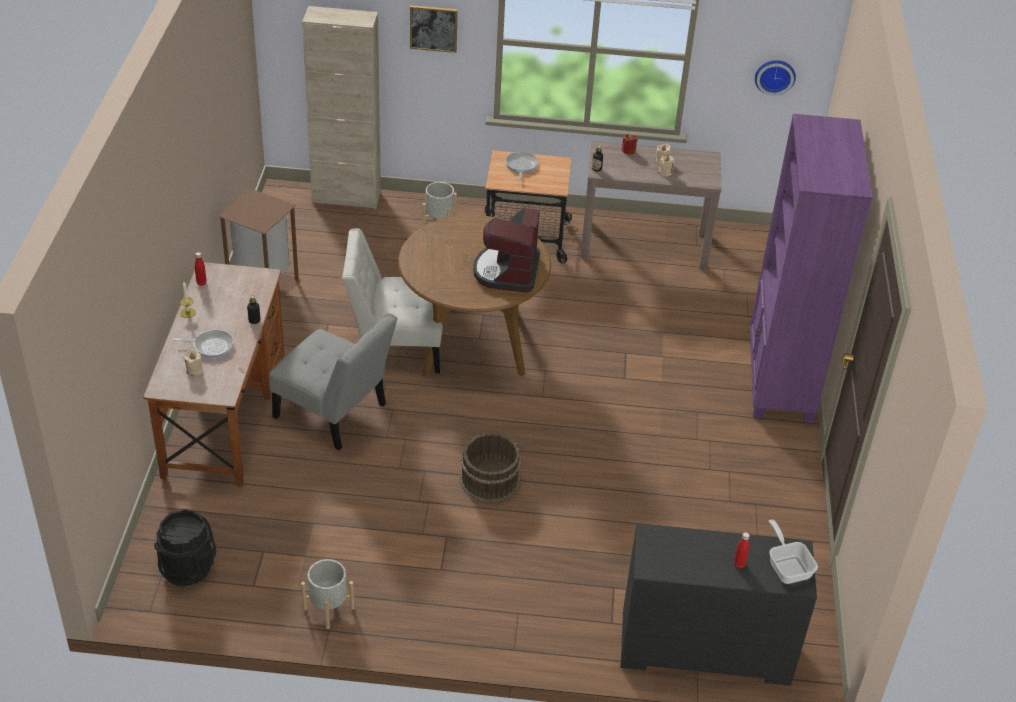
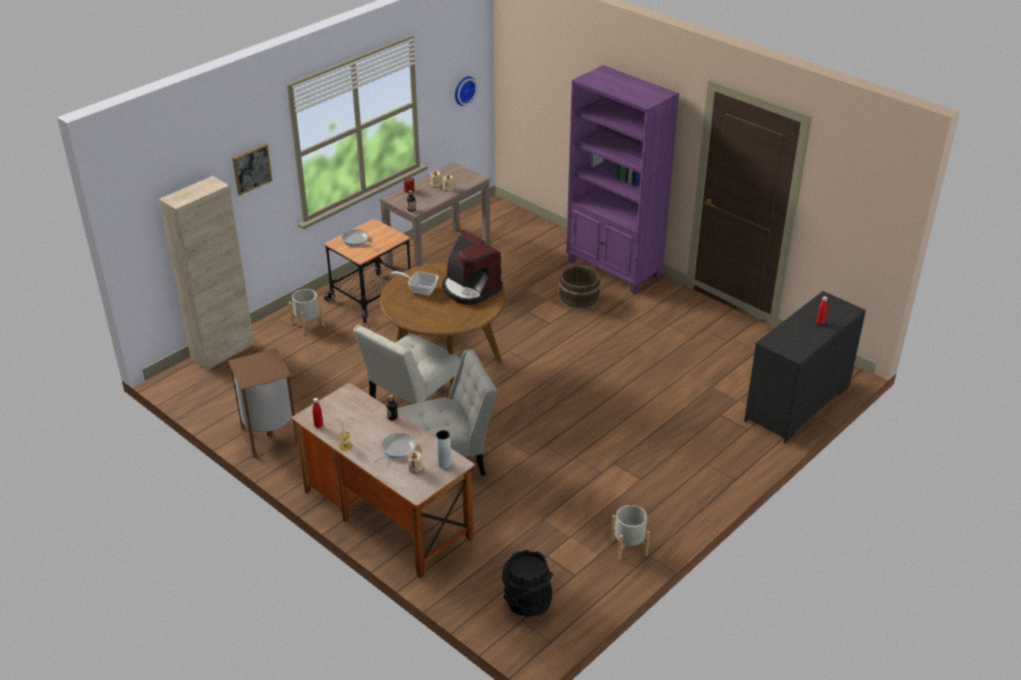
camera: 50 degrees left, 5 degrees down
brown bucket [460,433,521,503] -> brown bucket moved to [558,266,601,310]
frying pan [769,520,818,584] -> frying pan moved to [391,271,439,295]
none -> grey vase [436,430,451,468]

